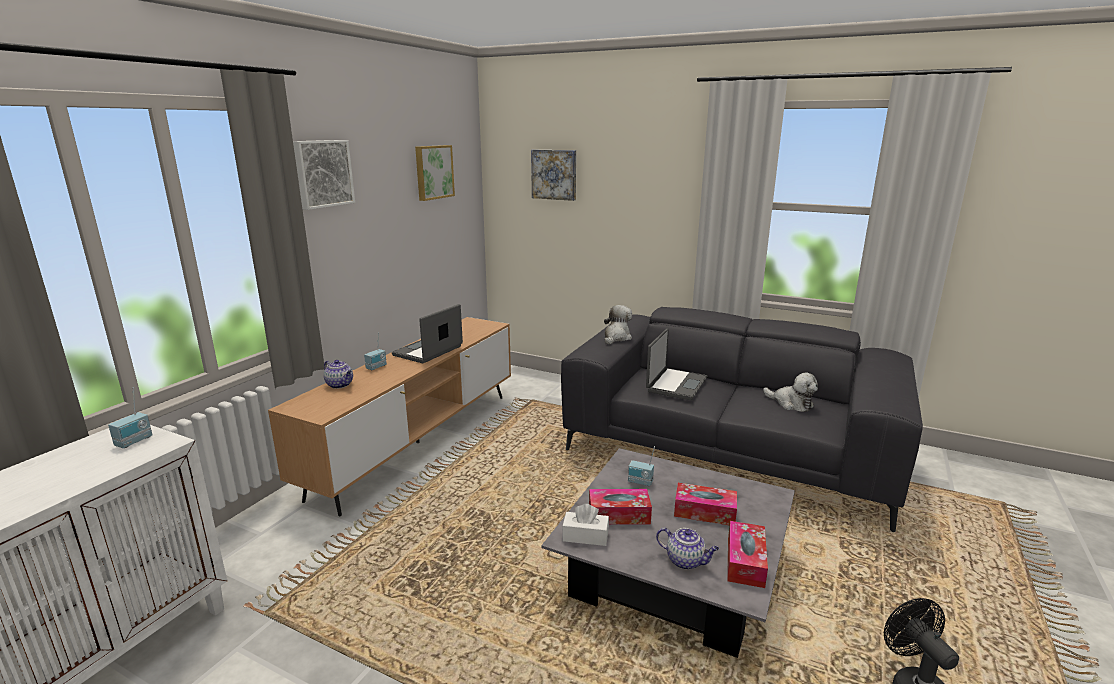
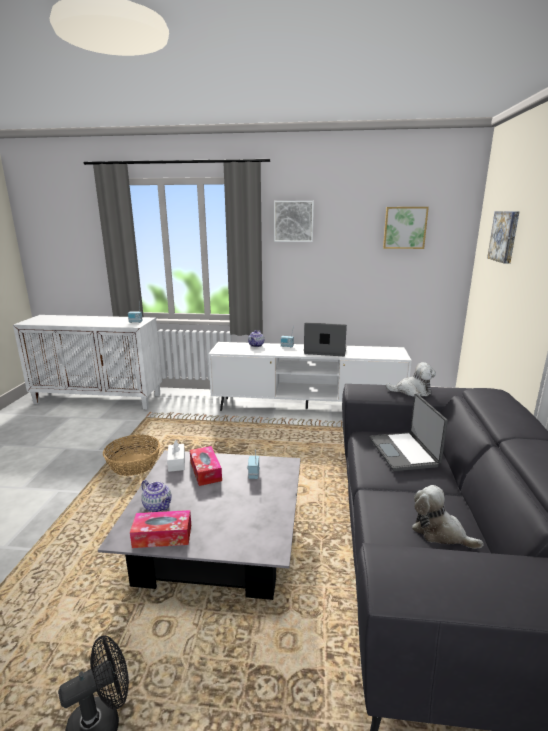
camera: 70 degrees right, 0 degrees up
brown tv stand [268,317,511,516] -> white tv stand [208,342,412,411]
laptop [646,329,707,400] -> laptop turned 75 degrees clockwise [370,393,448,471]
teapot [656,527,719,570] -> teapot turned 60 degrees counterclockwise [141,480,172,512]
tissue box [674,483,737,526] -> none
plush toy [763,373,818,412] -> plush toy turned 105 degrees clockwise [412,485,484,549]
none -> basket [103,435,160,476]

